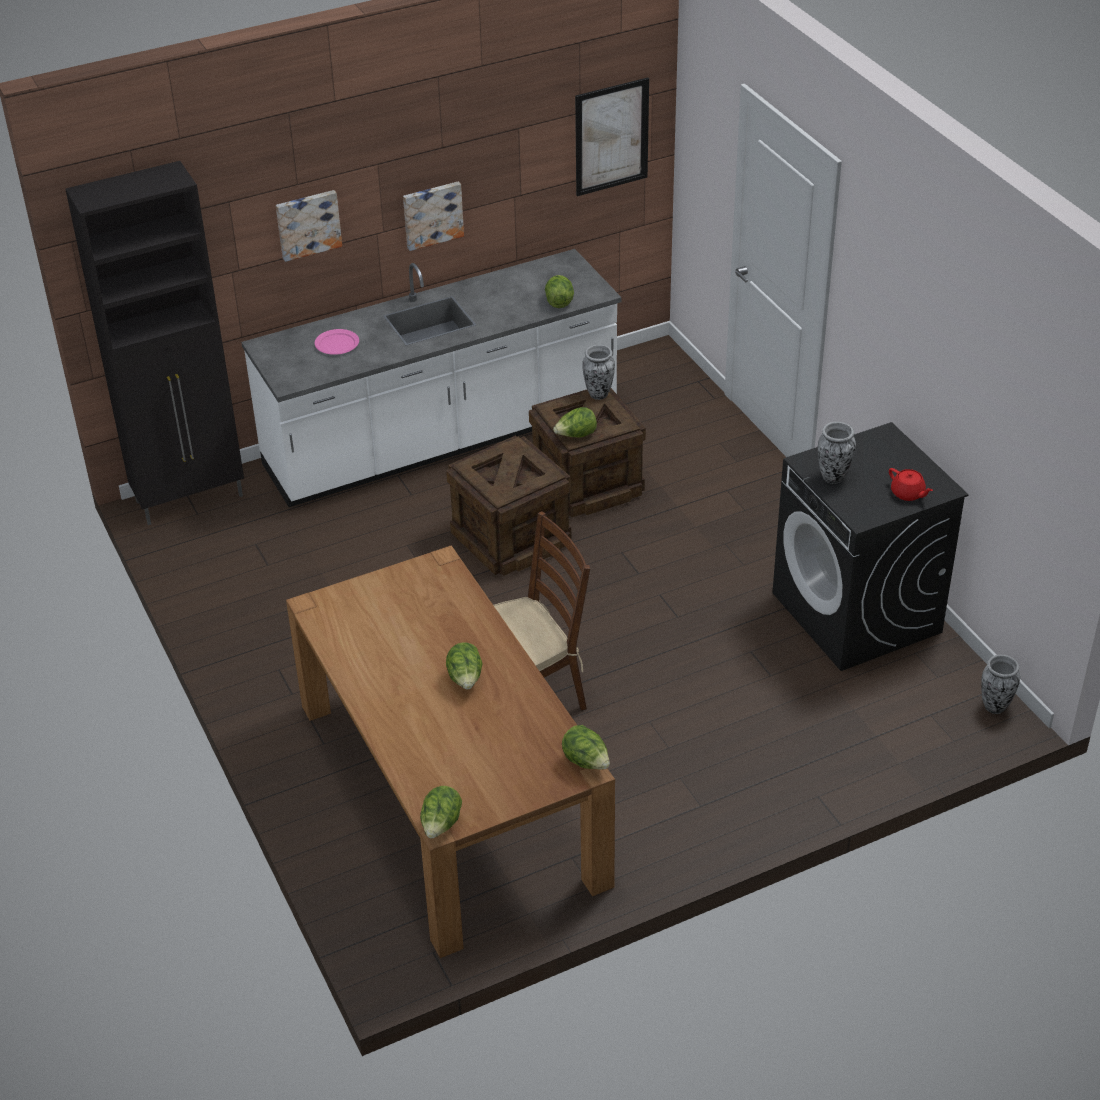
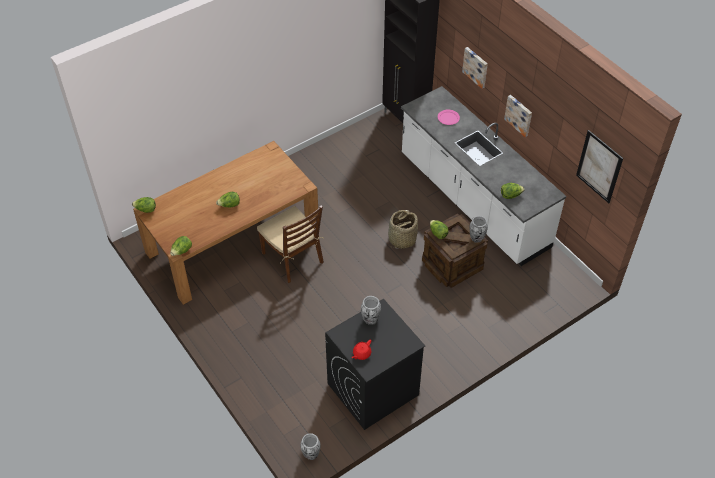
camera: 80 degrees right, 10 degrees up
crate [446,435,571,576] -> basket [388,210,418,249]

